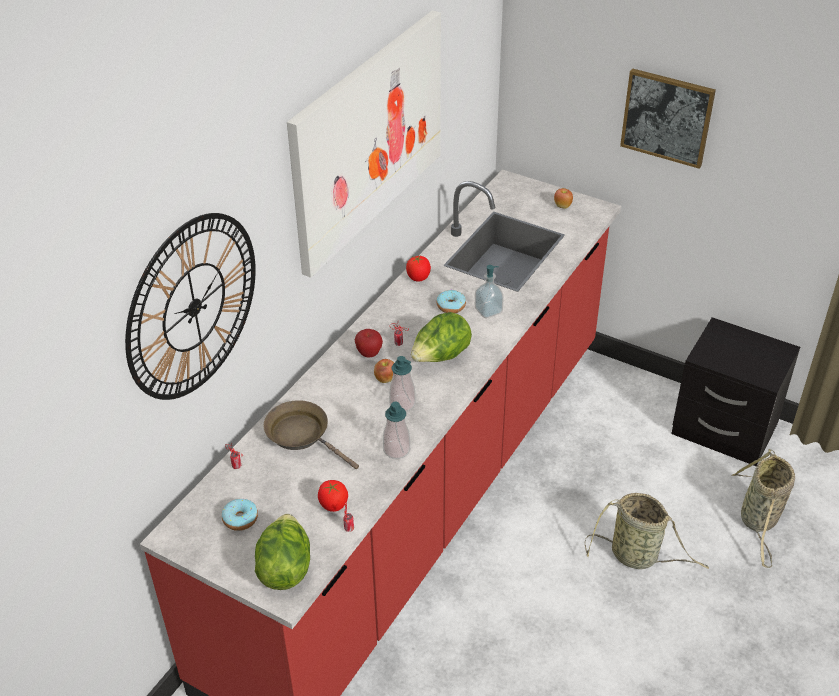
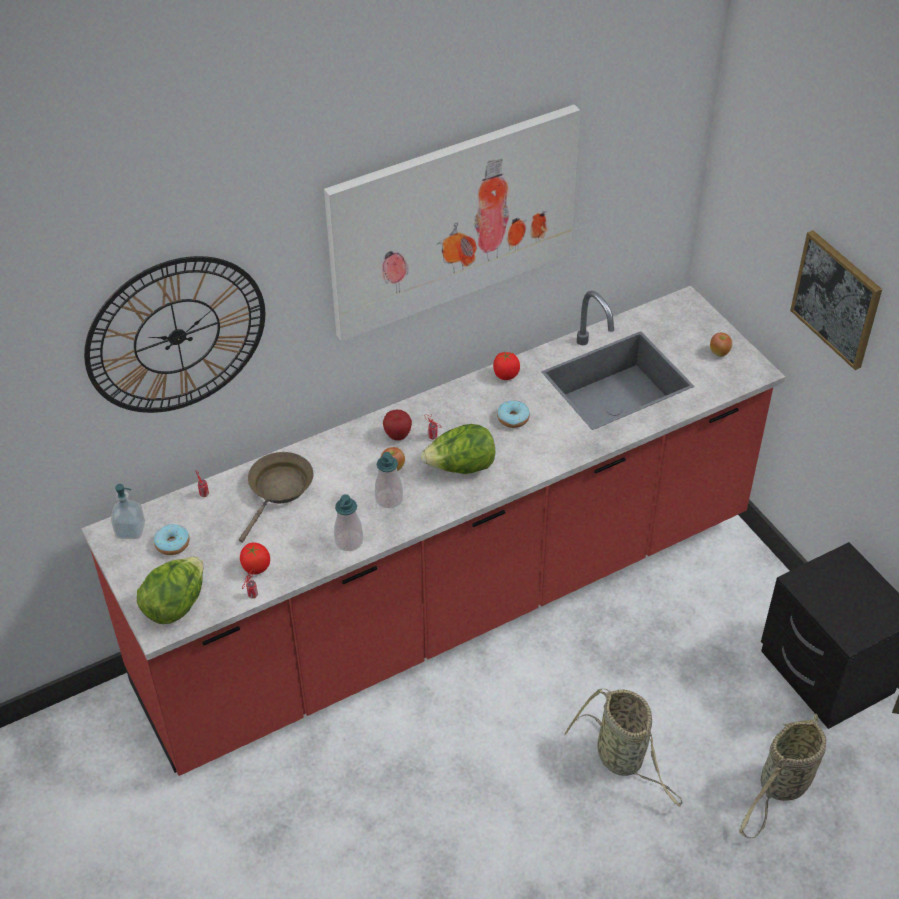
camera: 30 degrees right, 5 degrees up
brown frying pan [263,400,359,469] -> brown frying pan turned 45 degrees clockwise [239,452,313,543]
soap dispenser [475,265,504,318] -> soap dispenser moved to [111,484,145,539]

